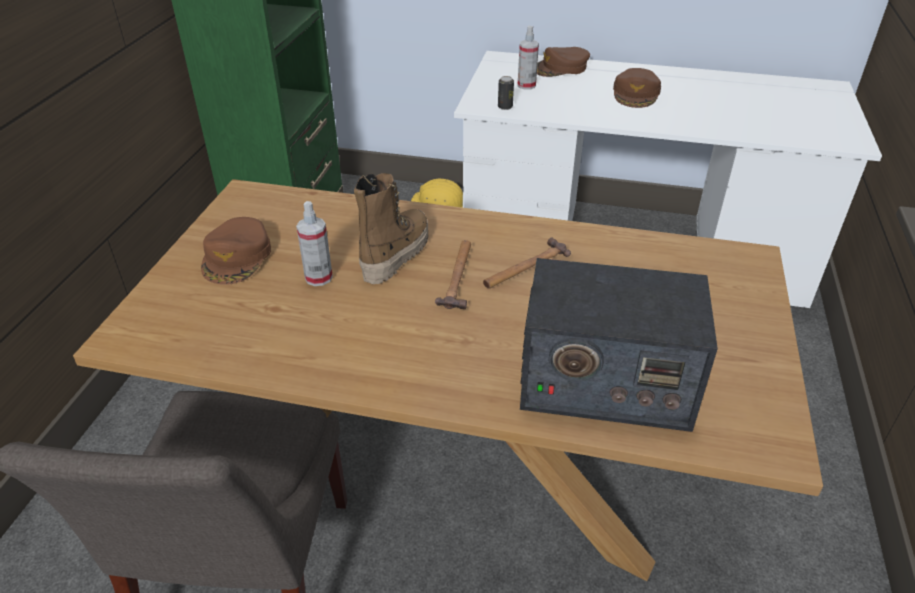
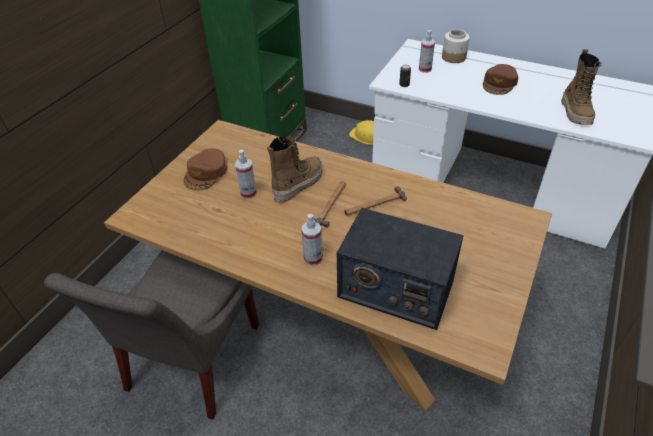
camera: 15 degrees right, 5 degrees up
brown cap [537,47,590,77] -> jar [442,29,470,63]
none -> spray bottle [301,214,323,266]
none -> boot [561,49,602,125]

